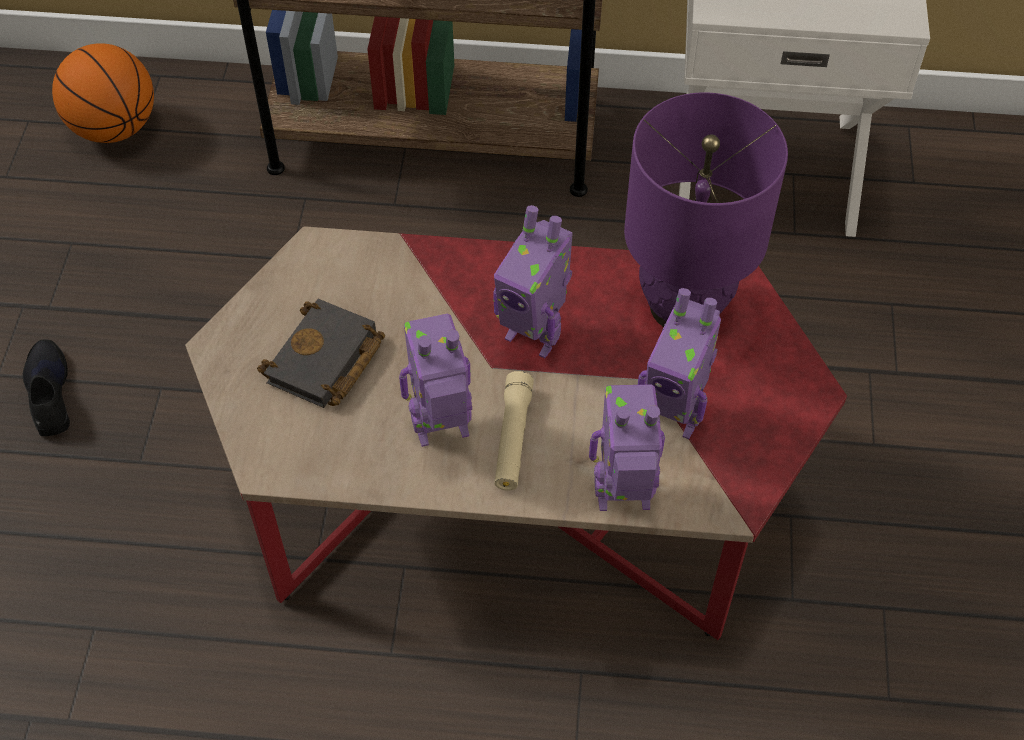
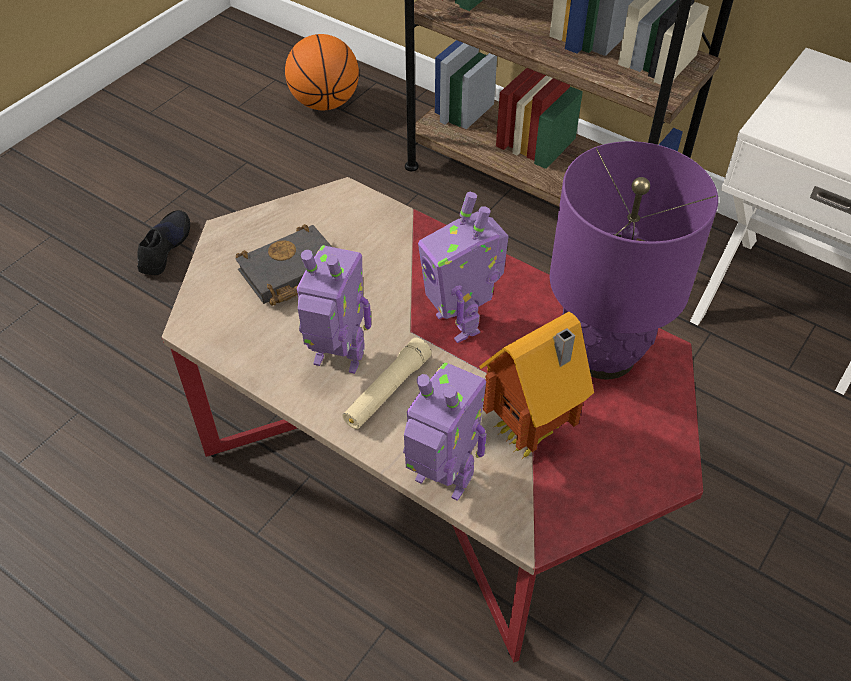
camera: 30 degrees right, 5 degrees down
toy robot [637,288,721,439] -> toy house [479,312,594,460]

